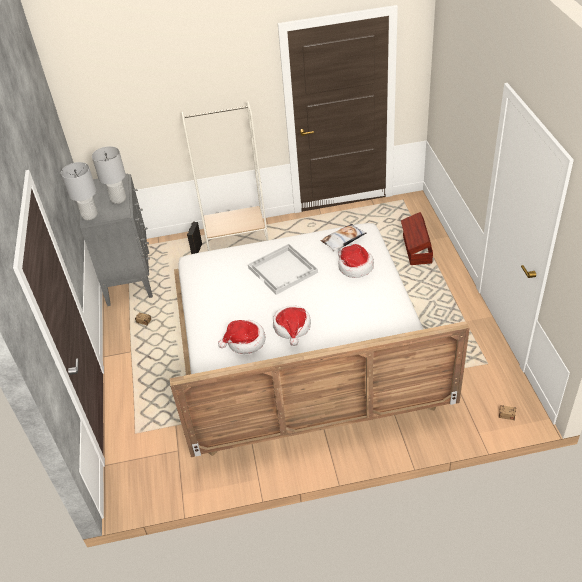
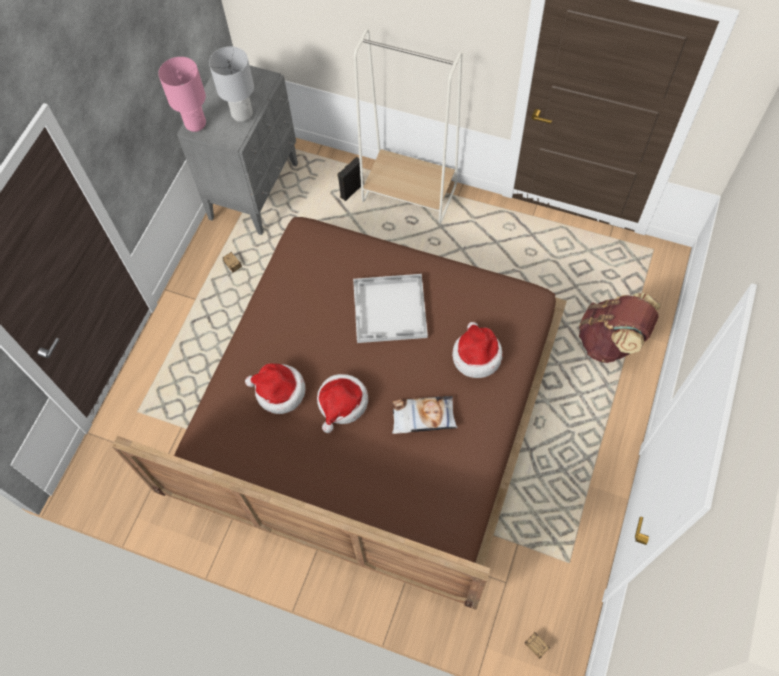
camera: 30 degrees right, 20 degrees up
grey table lamp [61,162,98,220] -> pink table lamp [158,57,206,132]
white bed [170,223,470,457] -> brown bed [112,217,567,610]
pillow [320,224,367,251] -> pillow moved to [392,396,458,434]
brown storage box [401,212,433,265] -> brown backpack [579,292,660,363]

